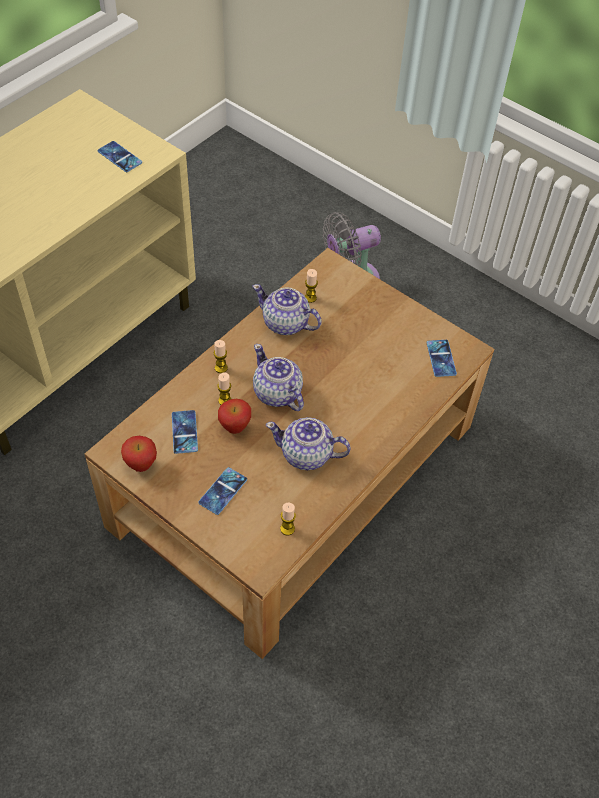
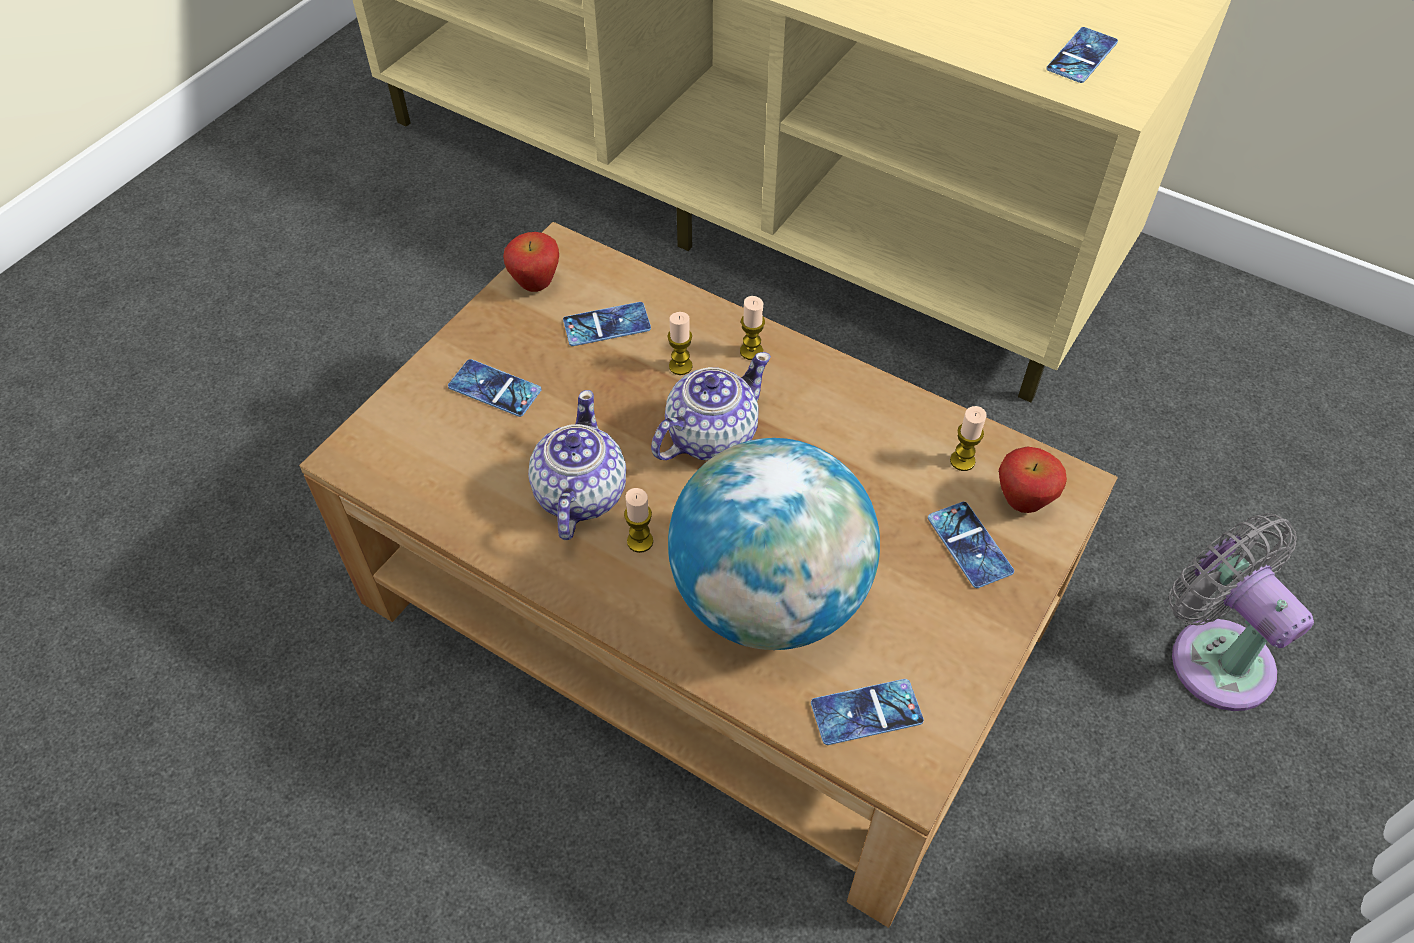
camera: 85 degrees right, 0 degrees up
apple [218,399,251,434] -> apple moved to [999,447,1067,513]
teapot [252,284,322,335] -> none
candle [280,503,296,535] -> candle moved to [624,488,653,553]
none -> globe [668,438,880,650]
none -> phone [928,502,1014,588]

